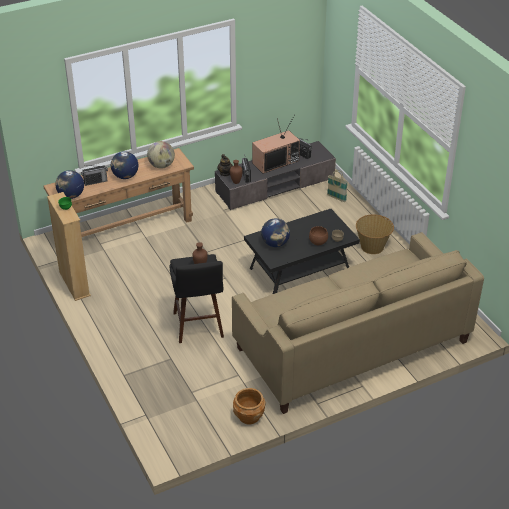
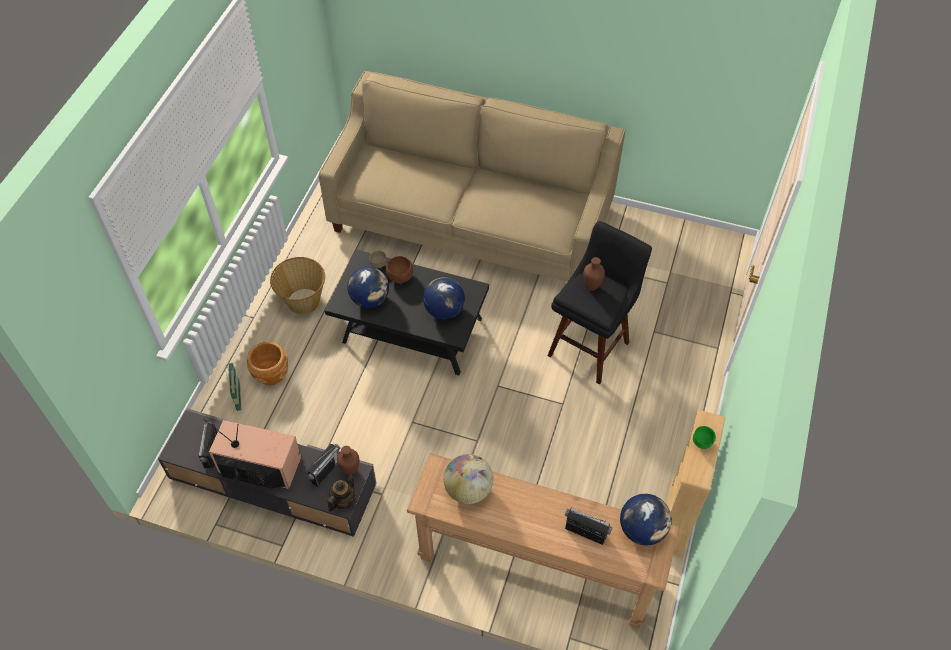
camera: 135 degrees left, 15 degrees up
globe [111,151,138,179] -> globe moved to [347,266,389,308]
brown planter [233,388,265,424] -> brown planter moved to [247,341,288,385]

